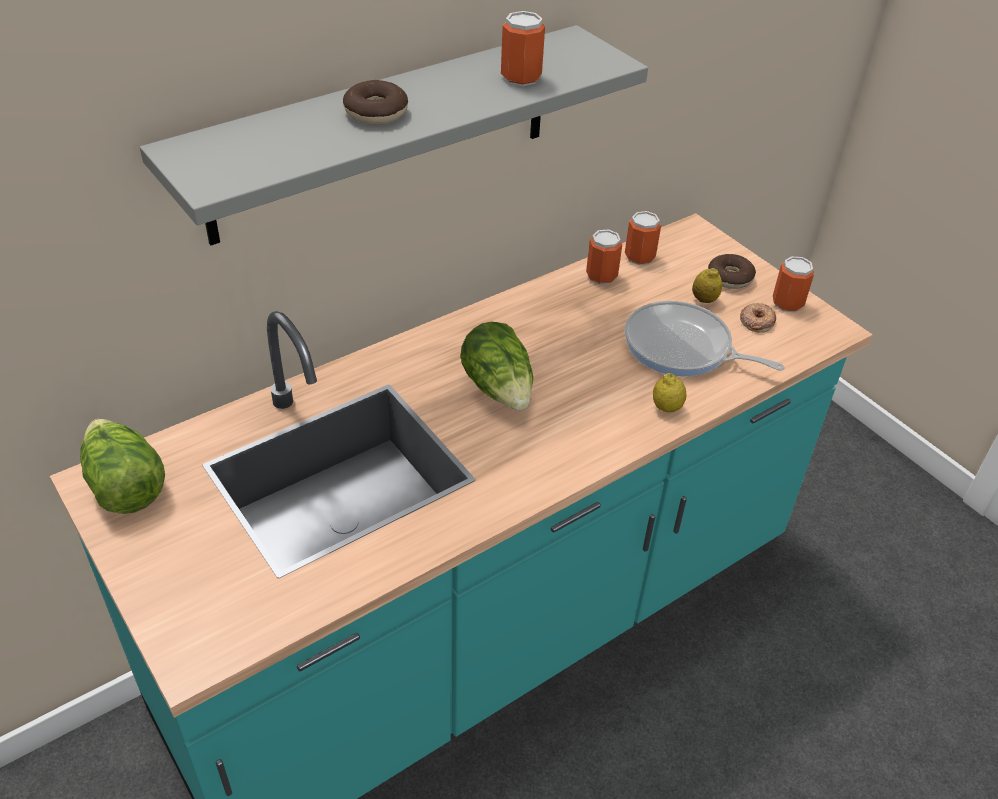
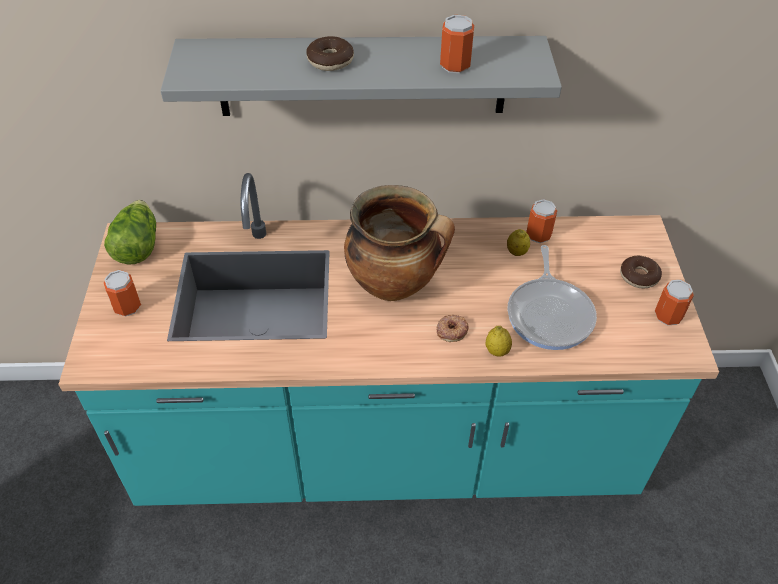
camera: 35 degrees right, 5 degrees up
lettuce [461,321,533,410] -> cooking pot [344,185,455,301]
can [625,211,661,265] -> can moved to [104,270,141,317]
frying pan [625,301,785,376] -> frying pan turned 150 degrees counterclockwise [507,245,597,350]
lemon [692,268,722,303] -> lemon moved to [507,229,530,256]
donut [740,303,776,332] -> donut moved to [437,315,469,342]

